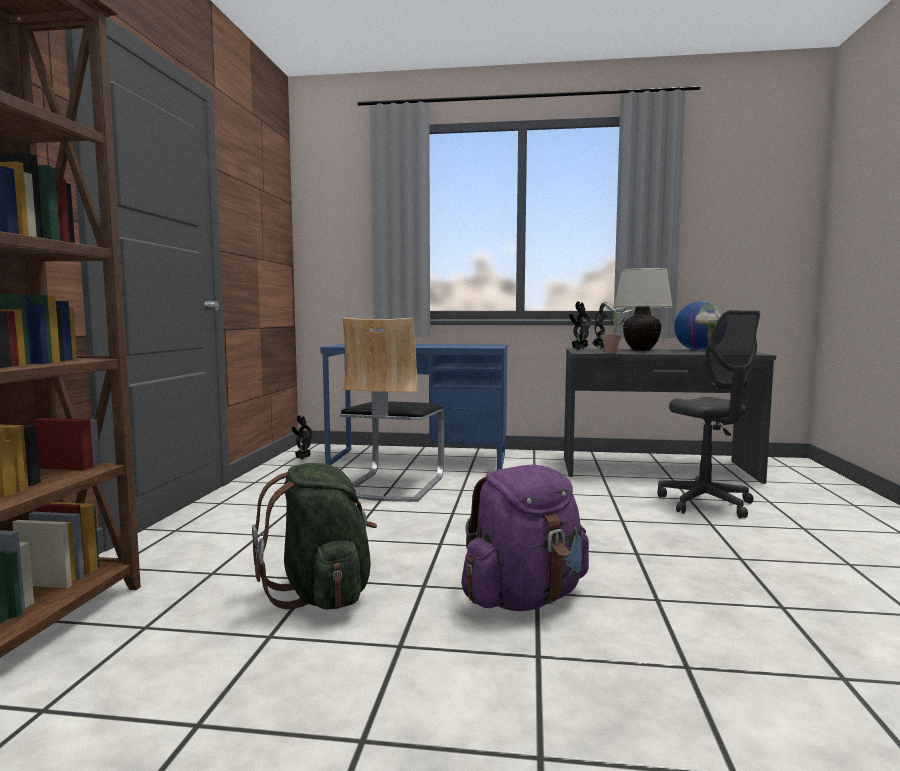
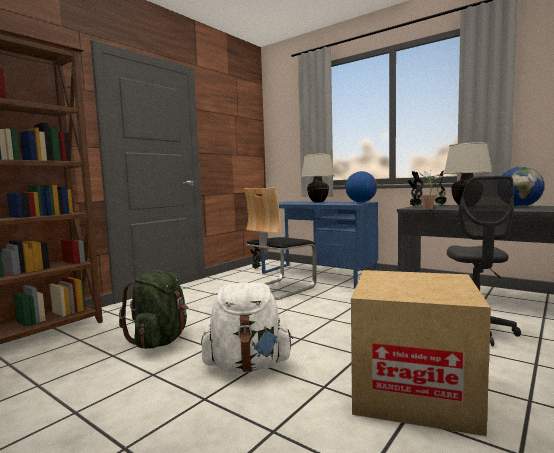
camera: 30 degrees right, 0 degrees up
purple backpack [461,464,589,611] -> white backpack [201,283,293,373]
none -> beige table lamp [301,154,335,203]
none -> globe [345,171,377,202]
none -> cardboard box [351,270,491,436]

